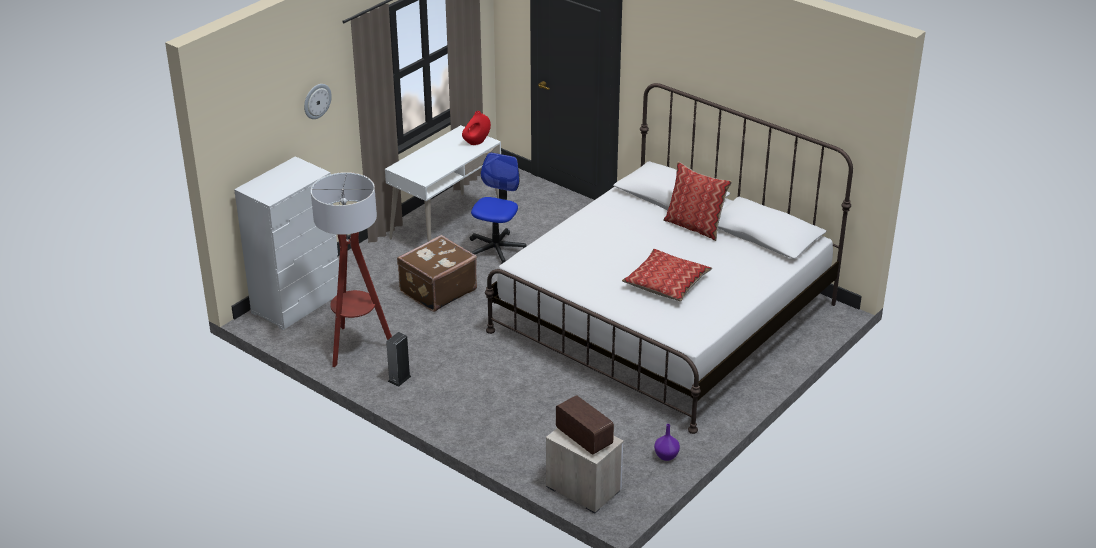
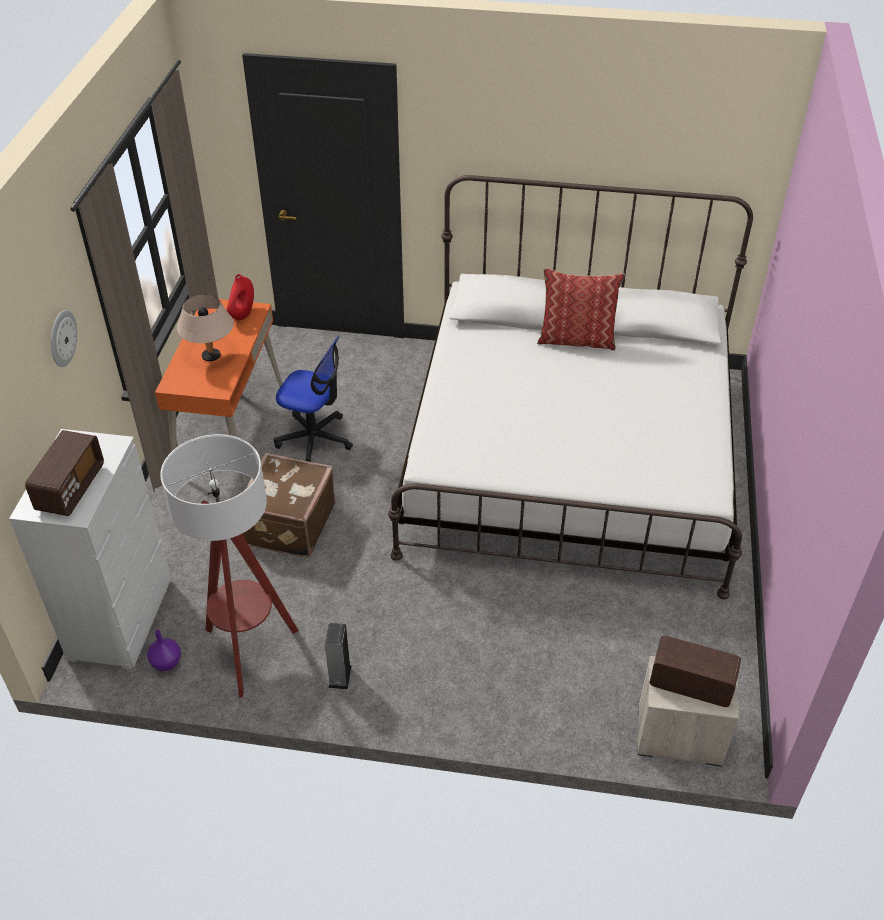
camera: 30 degrees left, 10 degrees up
white desk [385,125,501,242] -> orange desk [155,299,282,482]
office chair [470,152,526,264] -> office chair turned 120 degrees clockwise [274,336,353,462]
pillow [622,249,712,302] -> none
purple vase [654,424,680,461] -> purple vase moved to [147,630,181,671]
none -> radio [25,430,104,516]
none -> beige table lamp [177,294,234,361]

